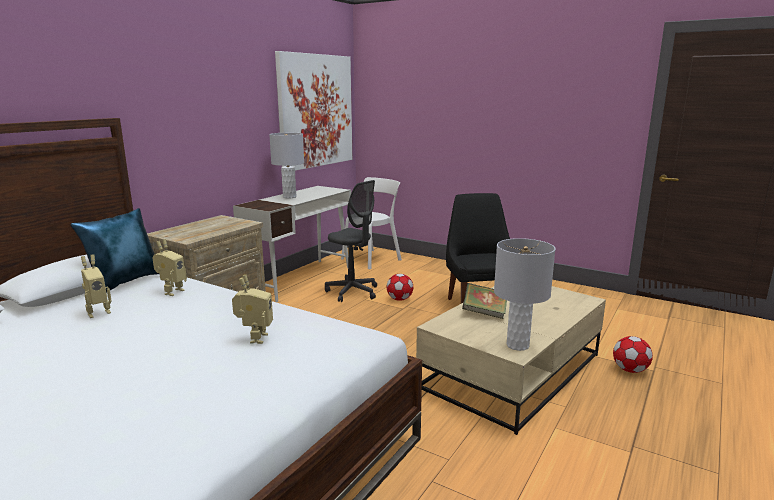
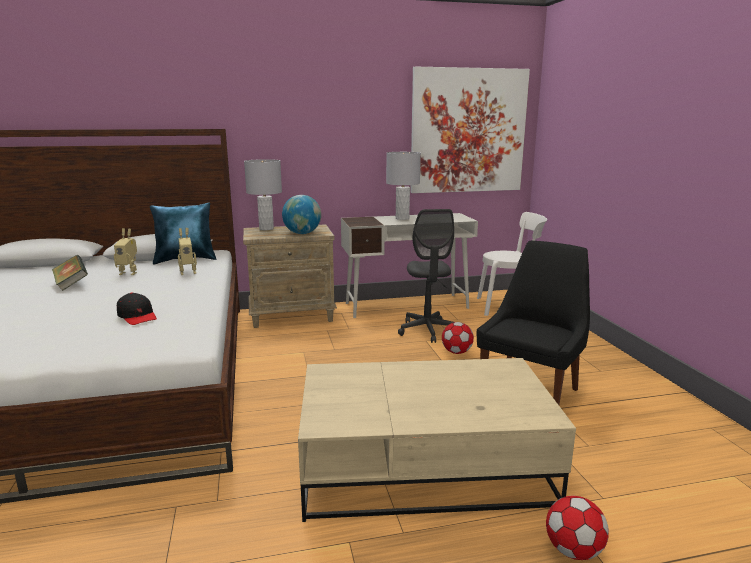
camera: 45 degrees right, 0 degrees up
toy robot [232,275,273,344] -> black cap [117,293,157,325]
book [462,283,507,319] -> book moved to [52,255,88,291]
grey table lamp [494,238,555,351] -> grey table lamp moved to [244,159,282,230]
none -> globe [282,195,321,234]

